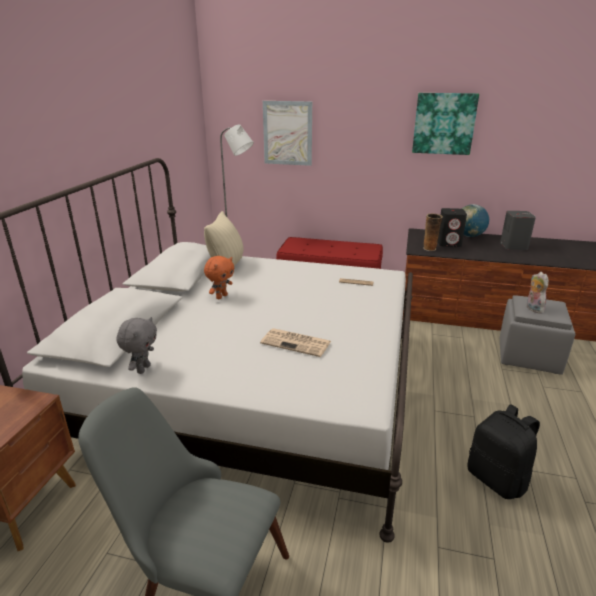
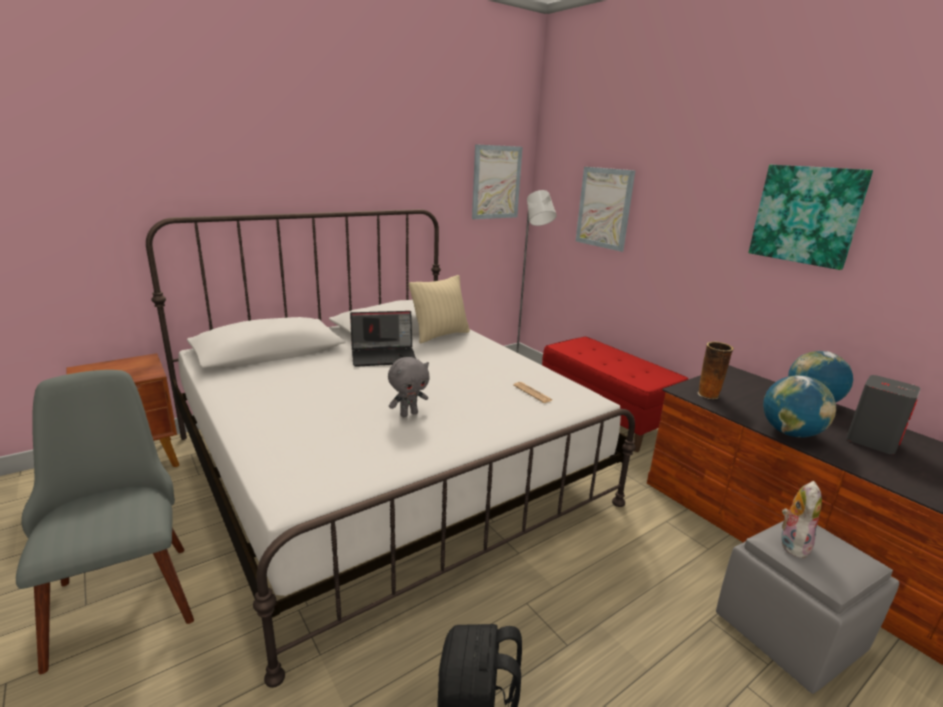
camera: 40 degrees right, 5 degrees down
grey plush toy [116,317,157,374] -> grey plush toy moved to [388,357,430,417]
orange plush toy [204,256,234,299] -> laptop [350,311,416,367]
newspaper [260,328,331,357] -> none
black speaker [438,208,467,247] -> none
none -> picture [472,144,523,219]
none -> globe [763,375,836,438]

